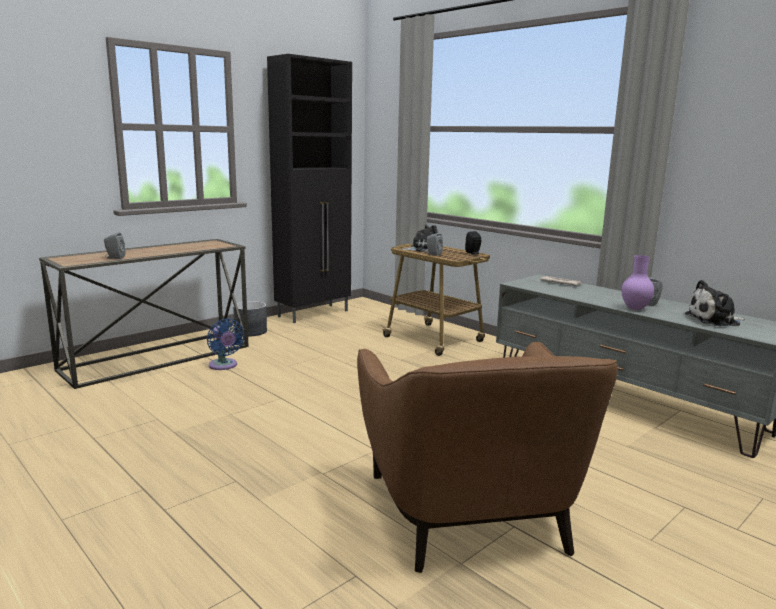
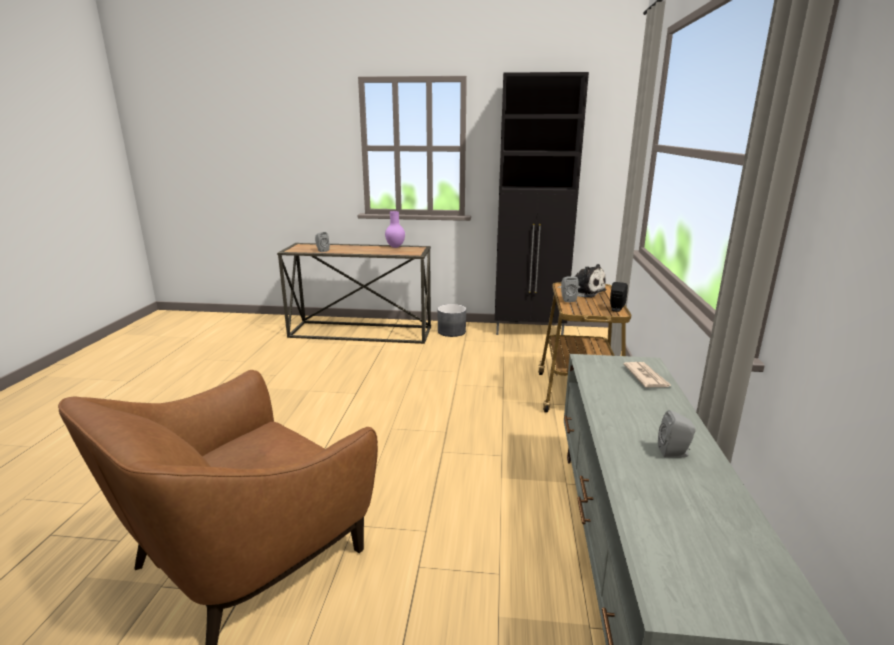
camera: 50 degrees right, 5 degrees up
blue fan [207,318,245,370] -> none
purple vase [622,255,654,310] -> purple vase moved to [385,211,405,248]
plush toy [685,280,745,326] -> none

